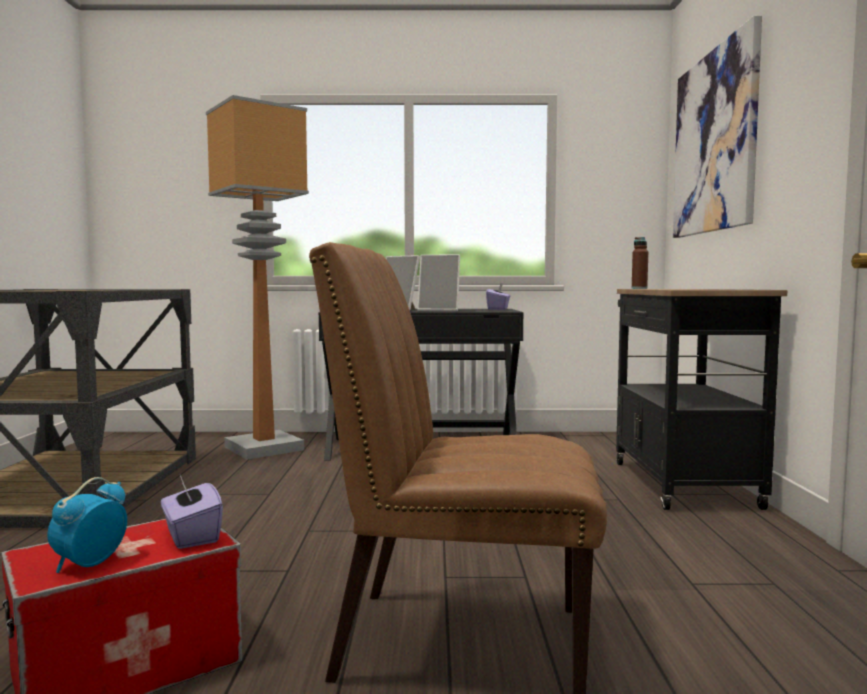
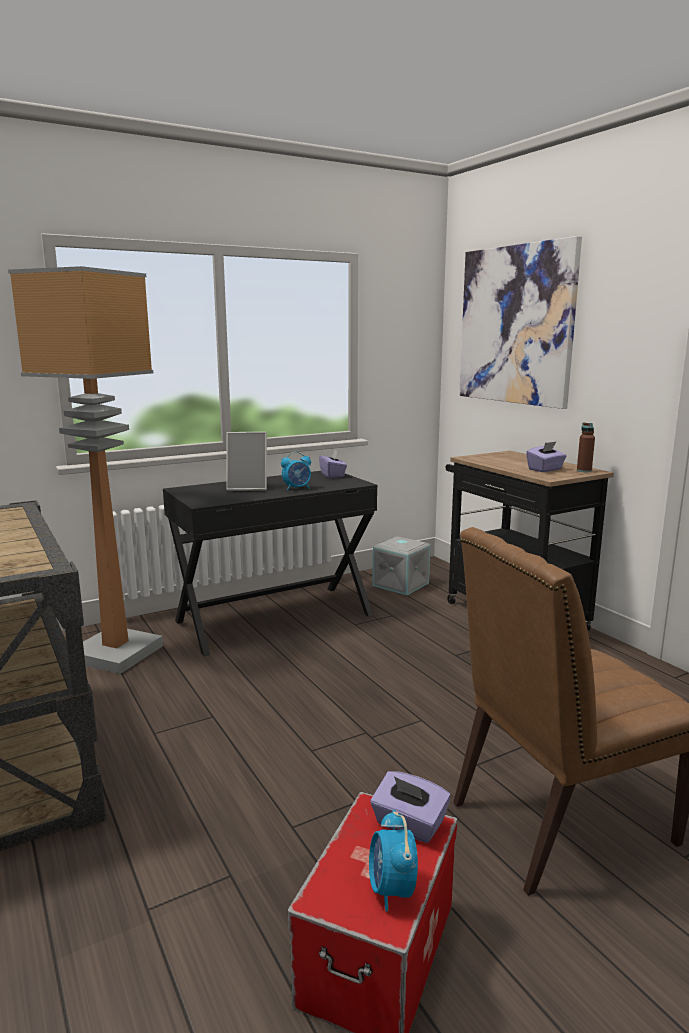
camera: 30 degrees left, 10 degrees up
picture frame [417,254,460,312] -> alarm clock [281,451,311,491]
brown bottle [632,237,648,289] -> brown bottle moved to [577,423,595,472]
none -> grey storage box [372,536,430,595]
none -> purple tissue box [526,442,567,472]

